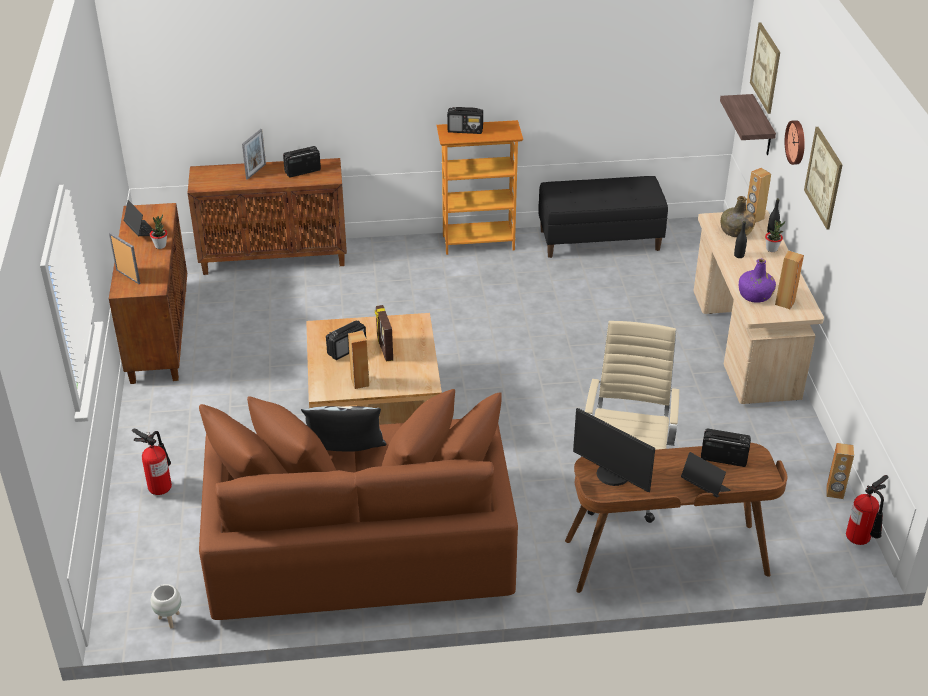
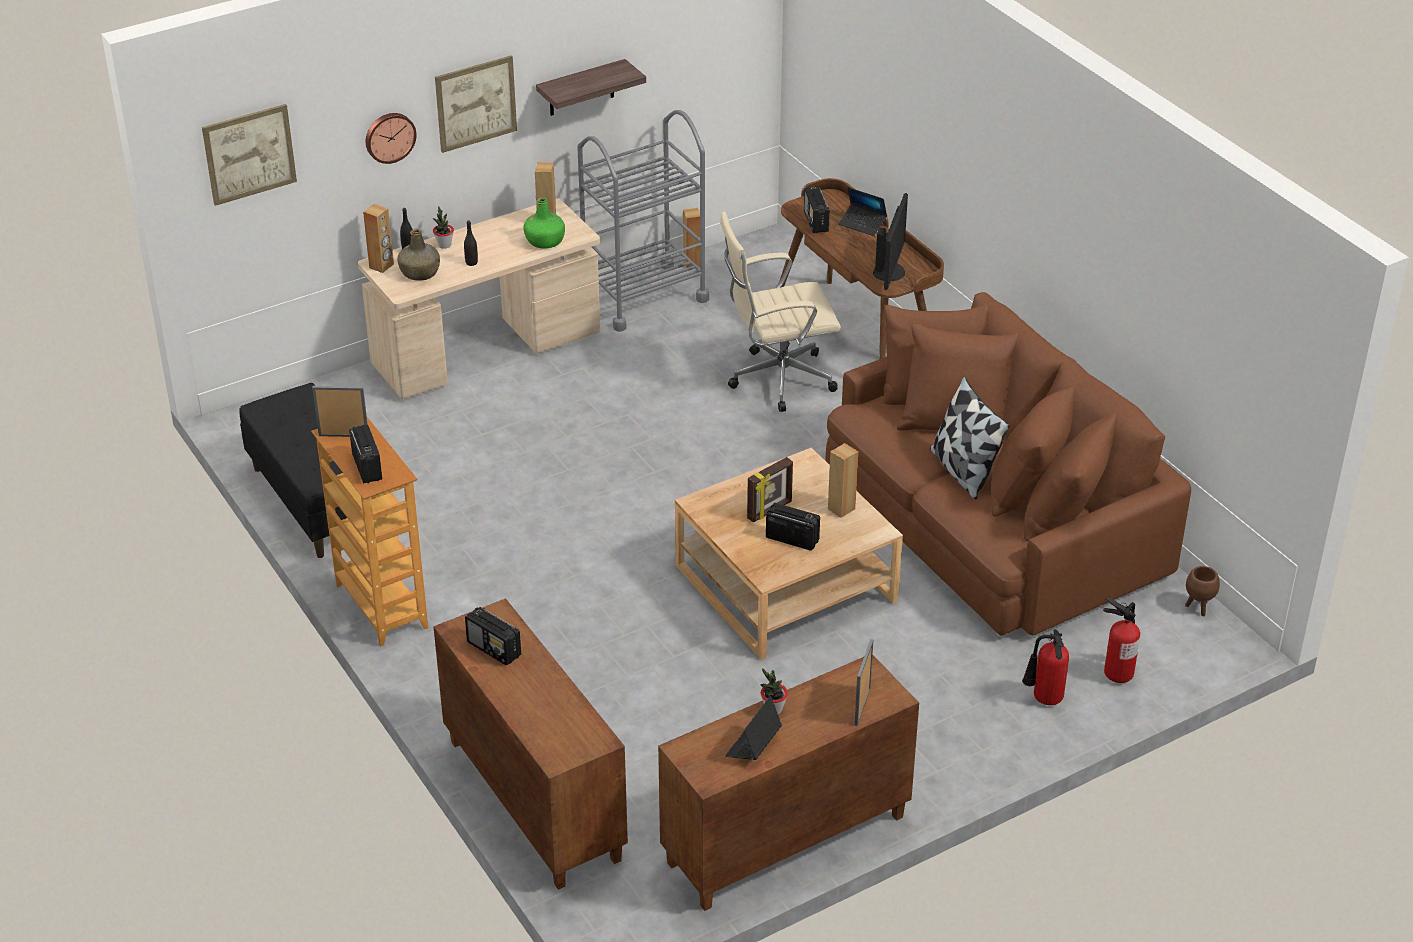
camera: 115 degrees left, 0 degrees up
white planter [151,584,181,629] -> brown planter [1185,566,1220,616]
picture frame [242,129,266,180] -> picture frame moved to [312,386,368,437]
laptop [681,452,730,497] -> laptop turned 75 degrees counterclockwise [839,187,887,236]
shelf [720,94,776,155] -> shelf moved to [536,59,646,116]
purple bottle [739,259,776,303] -> green bottle [523,197,565,249]
fire extinguisher [846,475,888,545] -> fire extinguisher moved to [1103,596,1140,683]
none -> grey cart [577,110,709,332]

